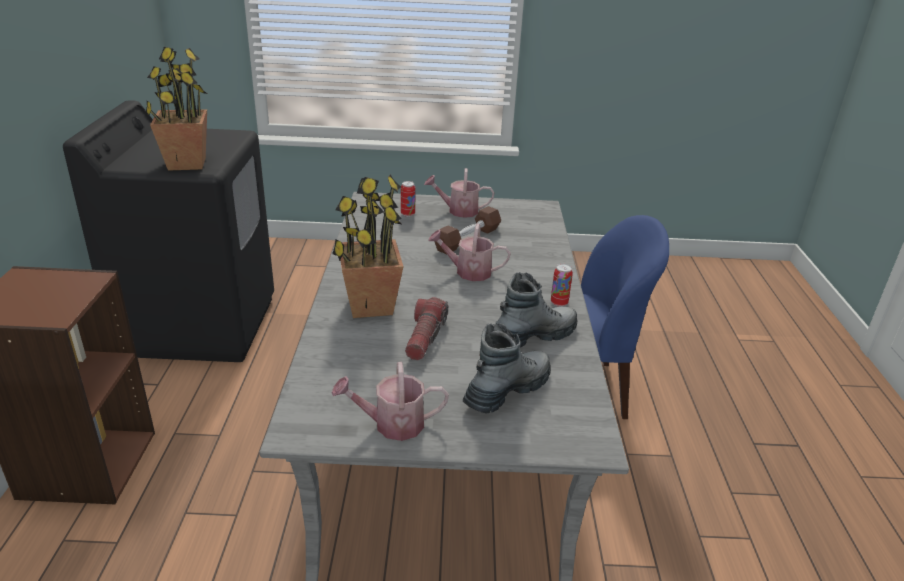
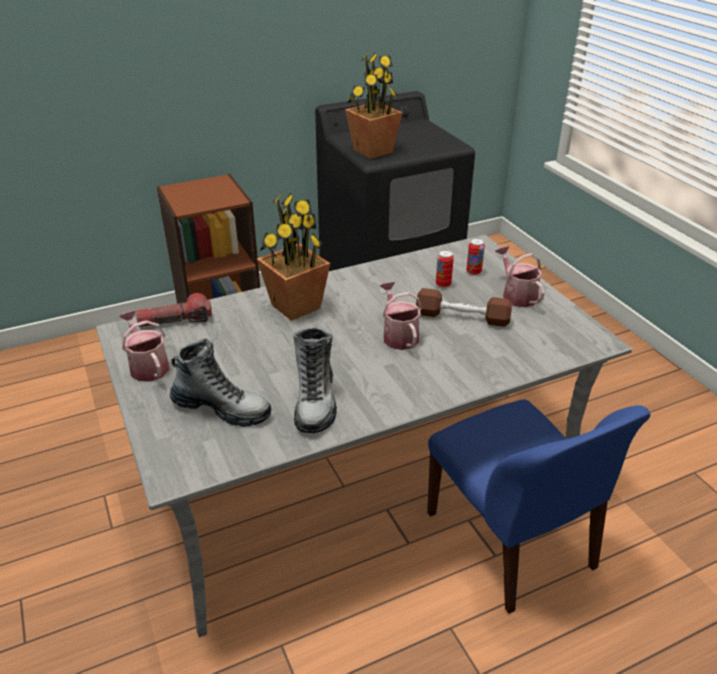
camera: 65 degrees right, 5 degrees up
flashlight [405,297,448,360] -> flashlight moved to [136,293,212,327]
boot [495,272,577,347] -> boot turned 60 degrees clockwise [293,327,337,433]
can [551,264,573,307] -> can moved to [436,250,454,288]

